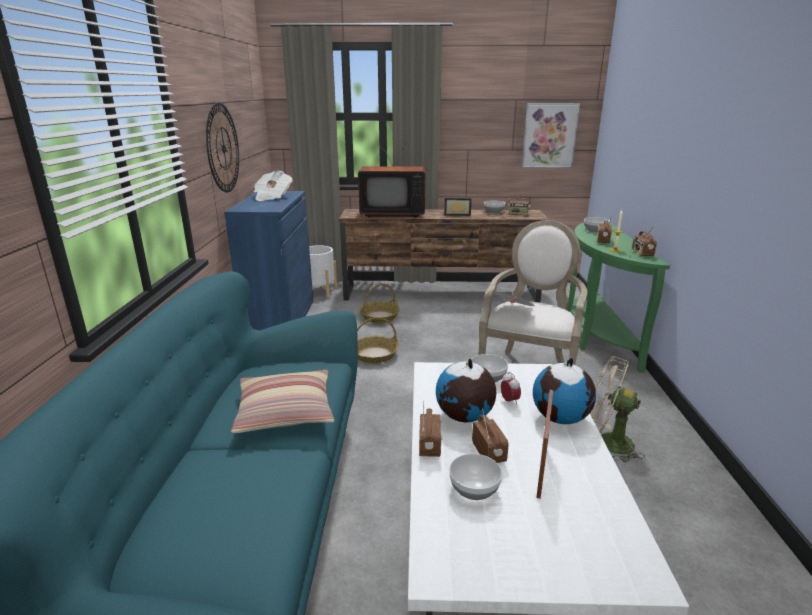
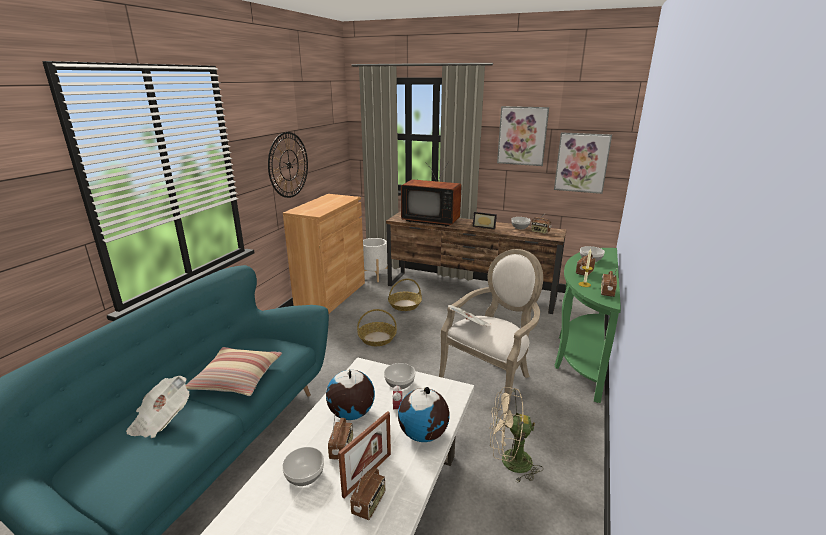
camera: 20 degrees right, 0 degrees up
blue cabinet [224,191,313,330] -> brown cabinet [283,194,365,313]
newspaper [253,171,293,201] -> newspaper moved to [126,376,189,438]
radio [419,403,443,457] -> radio moved to [350,463,385,520]
beige fan [593,356,645,462] -> beige fan turned 45 degrees counterclockwise [489,387,543,482]
none -> picture [497,106,549,166]

